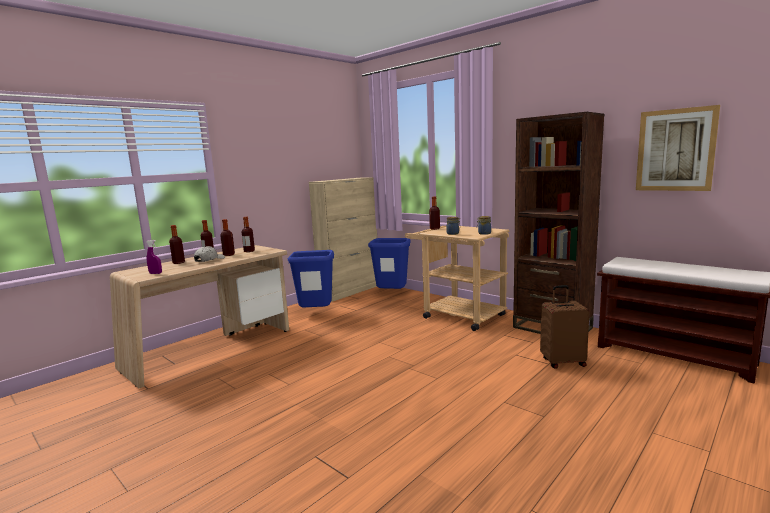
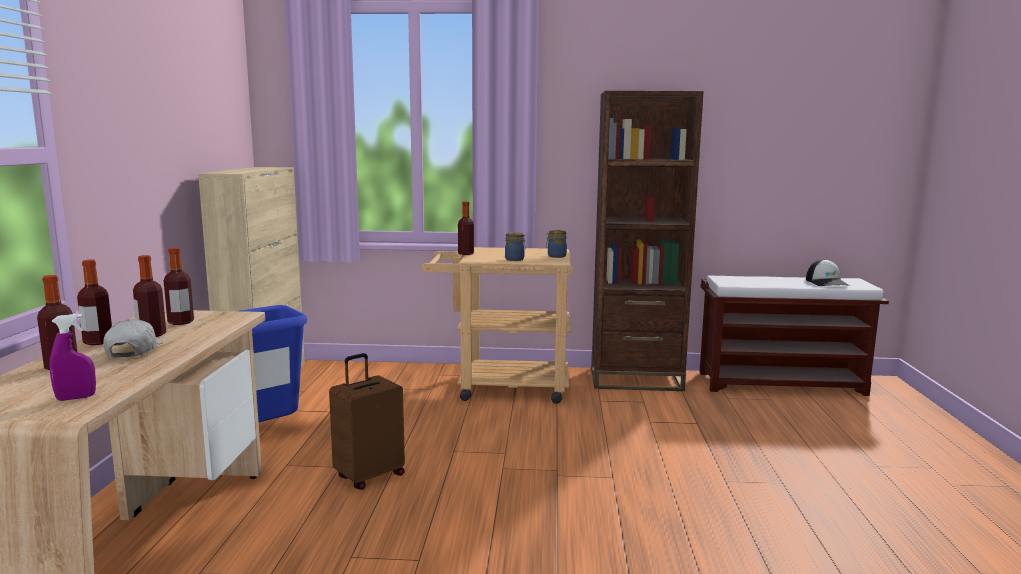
camera: 40 degrees left, 0 degrees up
blue trash can [368,238,411,289] -> none
brown suitcase [540,285,590,369] -> brown suitcase moved to [329,353,405,490]
picture [636,105,720,191] -> none
none -> cap [806,259,850,286]

